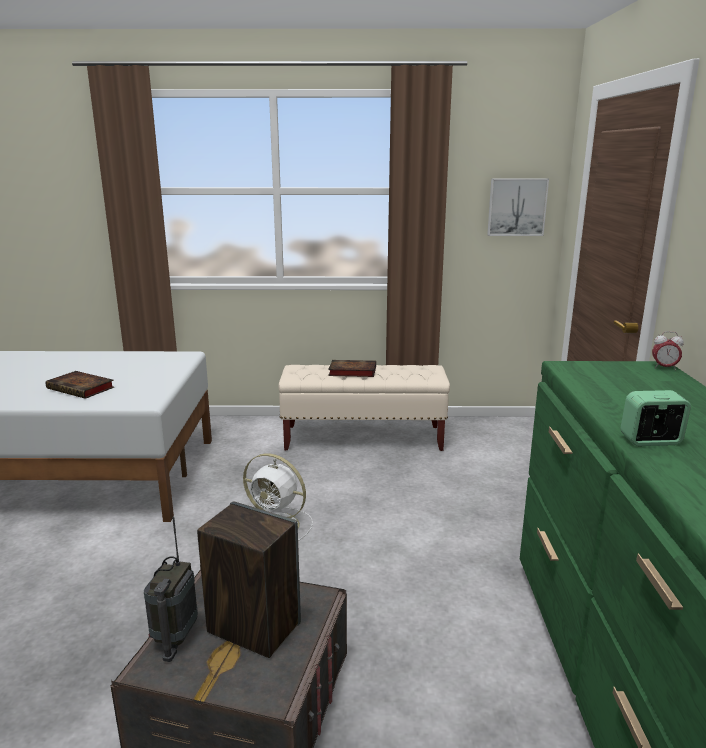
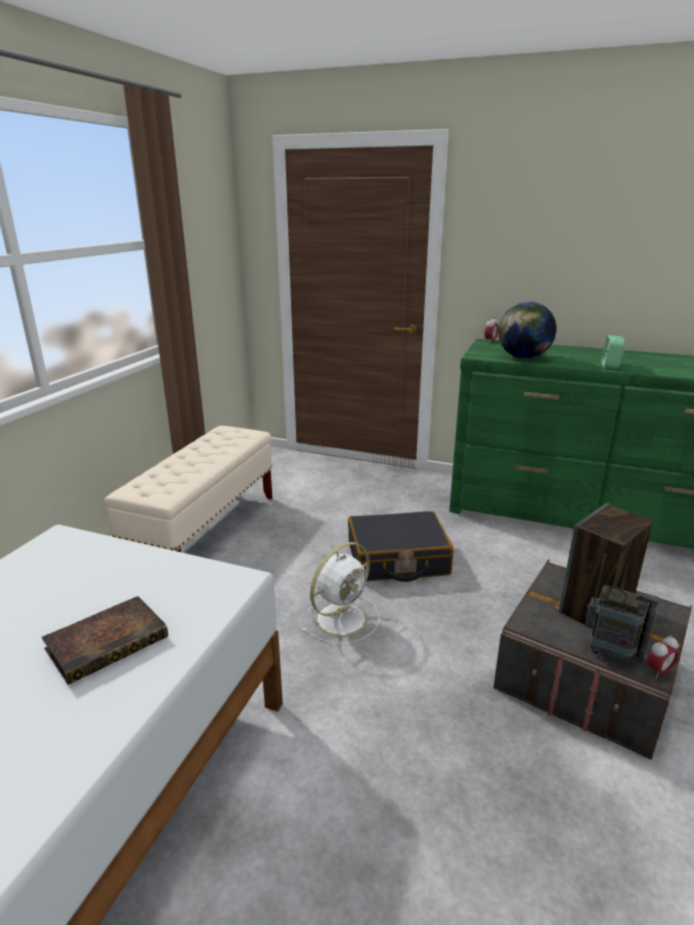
camera: 70 degrees left, 5 degrees up
book [328,360,376,377] -> none
picture [487,178,549,236] -> none
none -> black suitcase [348,511,454,582]
none -> globe [498,302,556,359]
none -> alarm clock [646,635,679,679]

